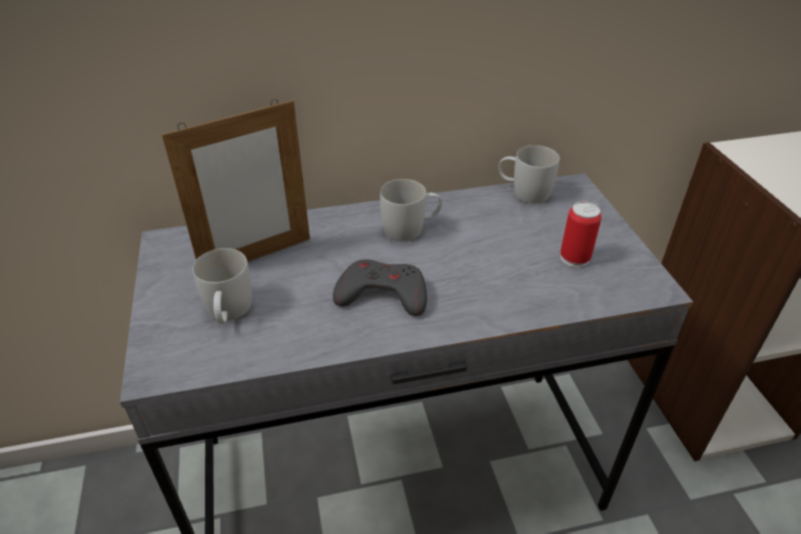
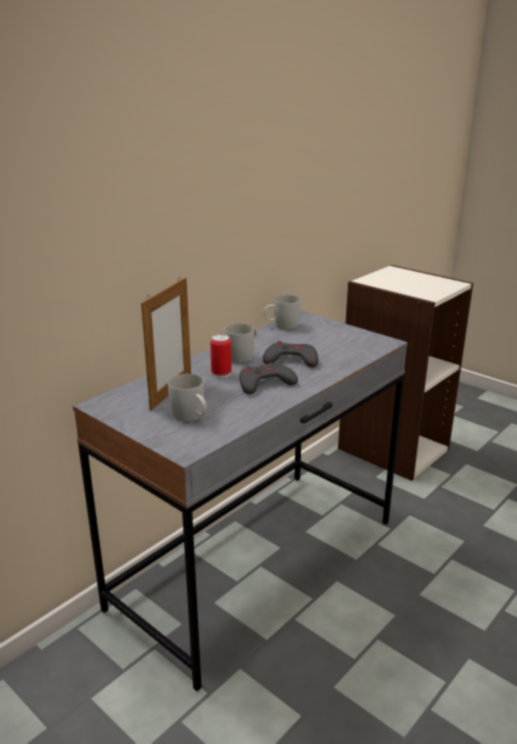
camera: 35 degrees left, 15 degrees down
can [560,201,602,267] -> can moved to [210,334,232,378]
none -> grey game controller [263,341,318,367]

